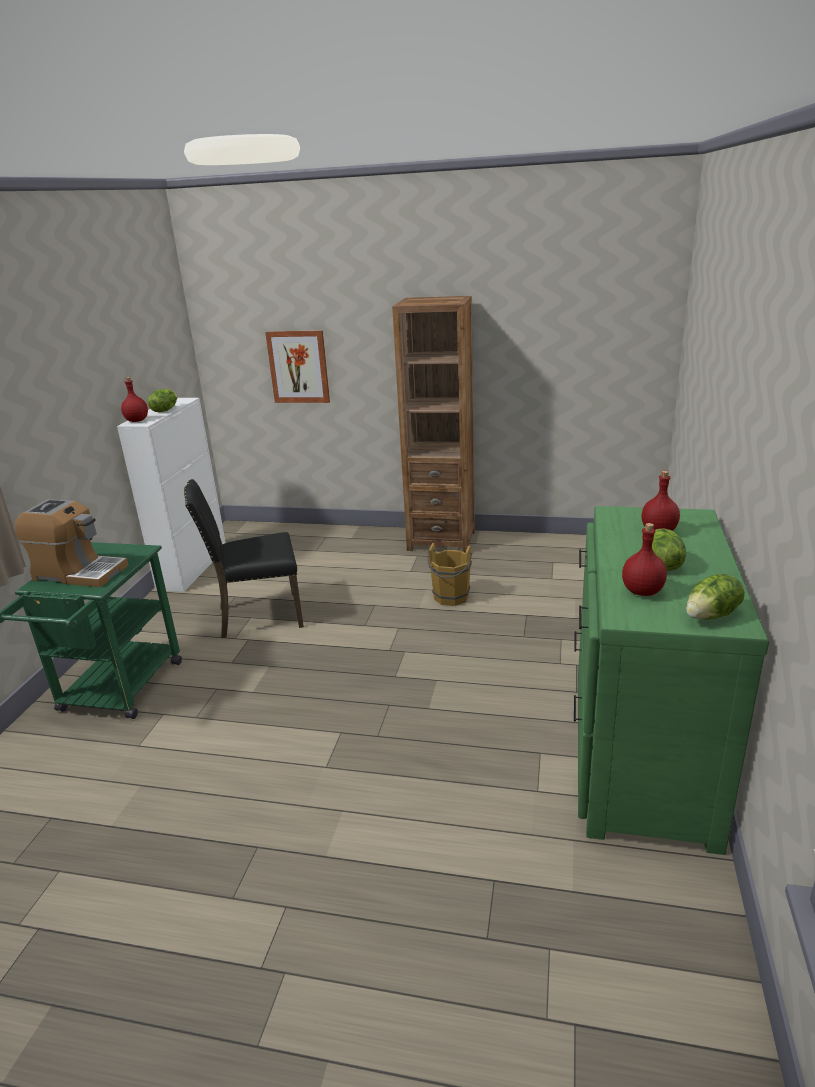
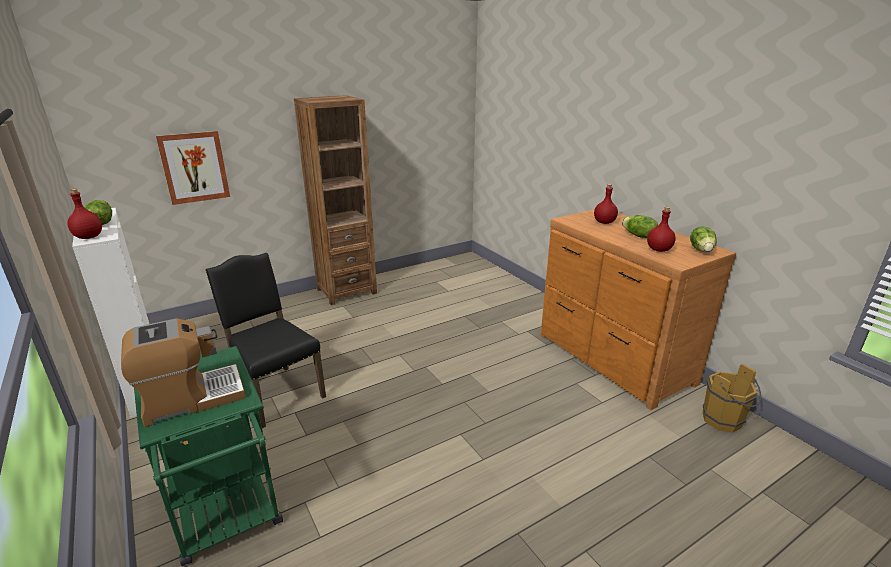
camera: 45 degrees left, 0 degrees up
black chair [184,479,304,638] -> black chair turned 105 degrees clockwise [206,253,326,428]
brown bucket [427,543,472,606] -> brown bucket moved to [703,364,761,433]
green dresser [574,506,769,855] -> brown dresser [541,209,736,410]

